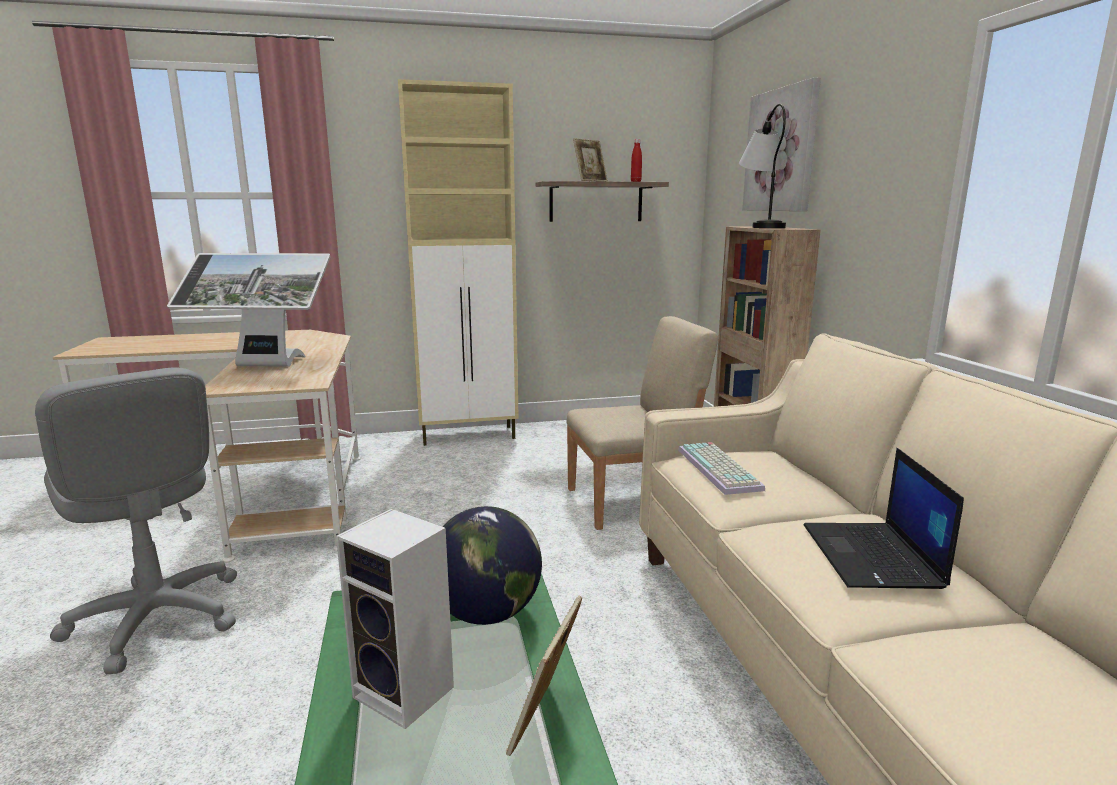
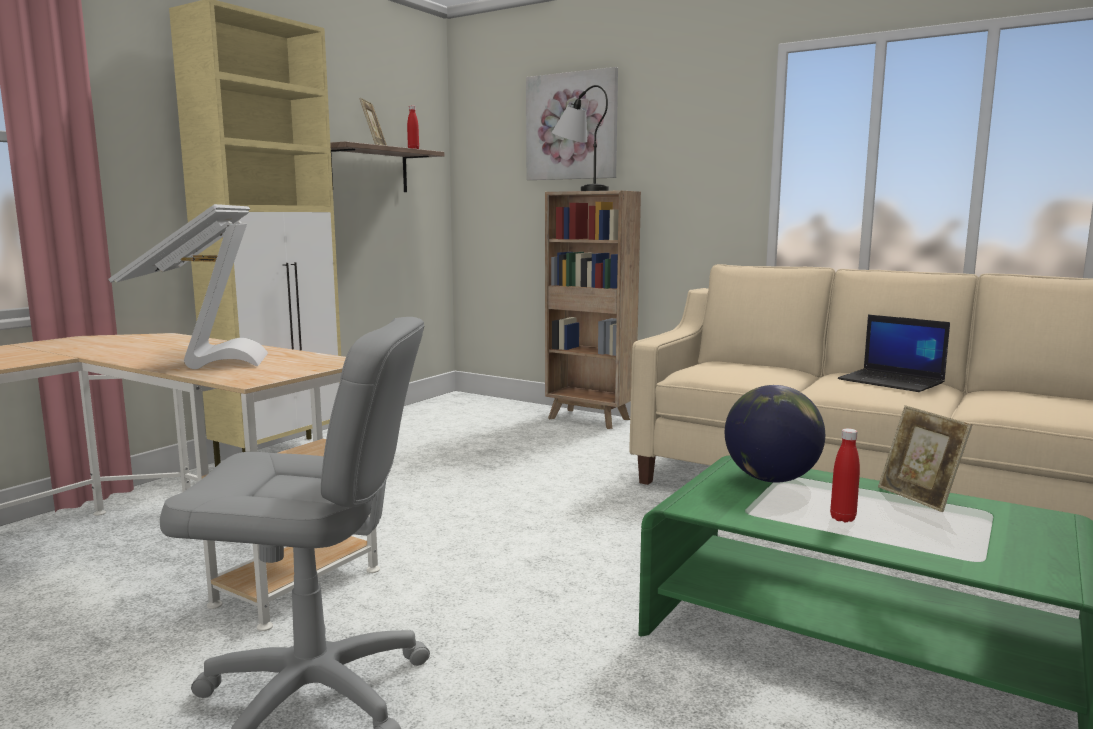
camera: 45 degrees left, 5 degrees down
monitor [167,253,331,367] -> monitor turned 120 degrees clockwise [108,204,268,369]
speaker [336,509,454,729] -> red bottle [830,428,860,522]
beige chair [566,316,718,530] -> none
keyboard [678,442,765,495] -> none

